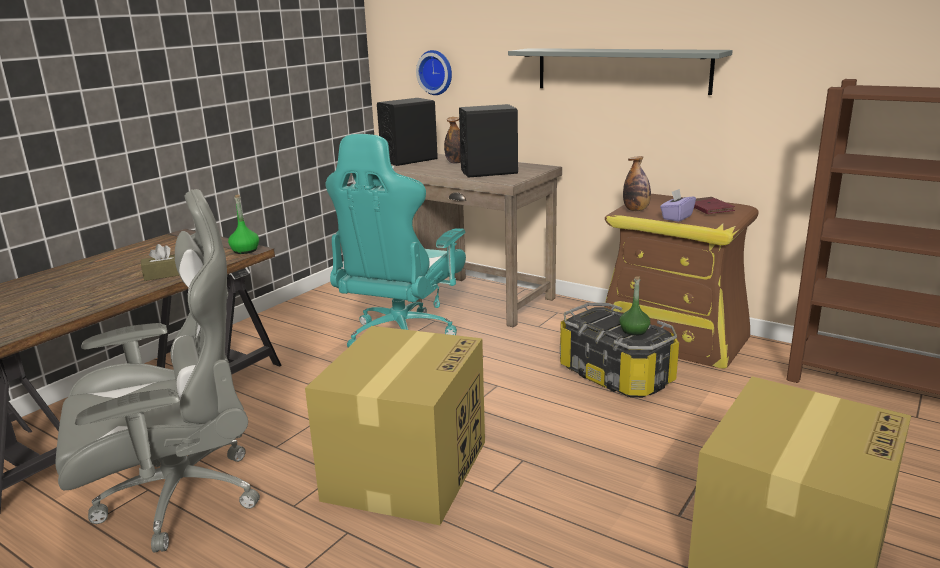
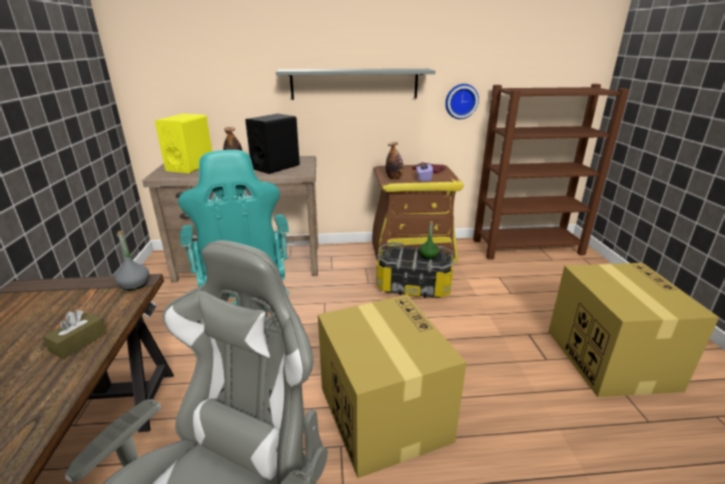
camera: 40 degrees left, 5 degrees up
green bottle [228,195,259,254] -> grey bottle [115,231,149,291]
black speaker [377,98,438,166] -> yellow speaker [155,113,212,173]
wall clock [416,50,452,95] -> wall clock moved to [445,84,479,119]

